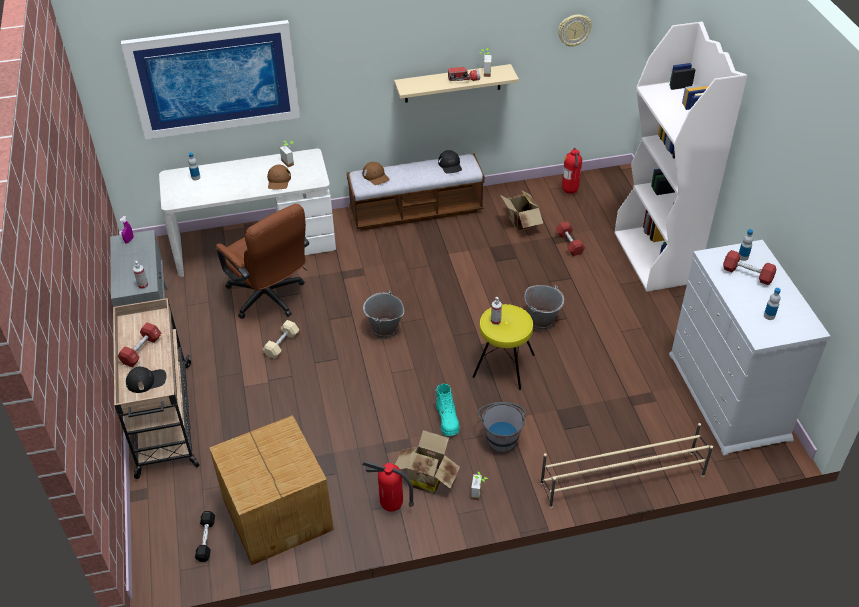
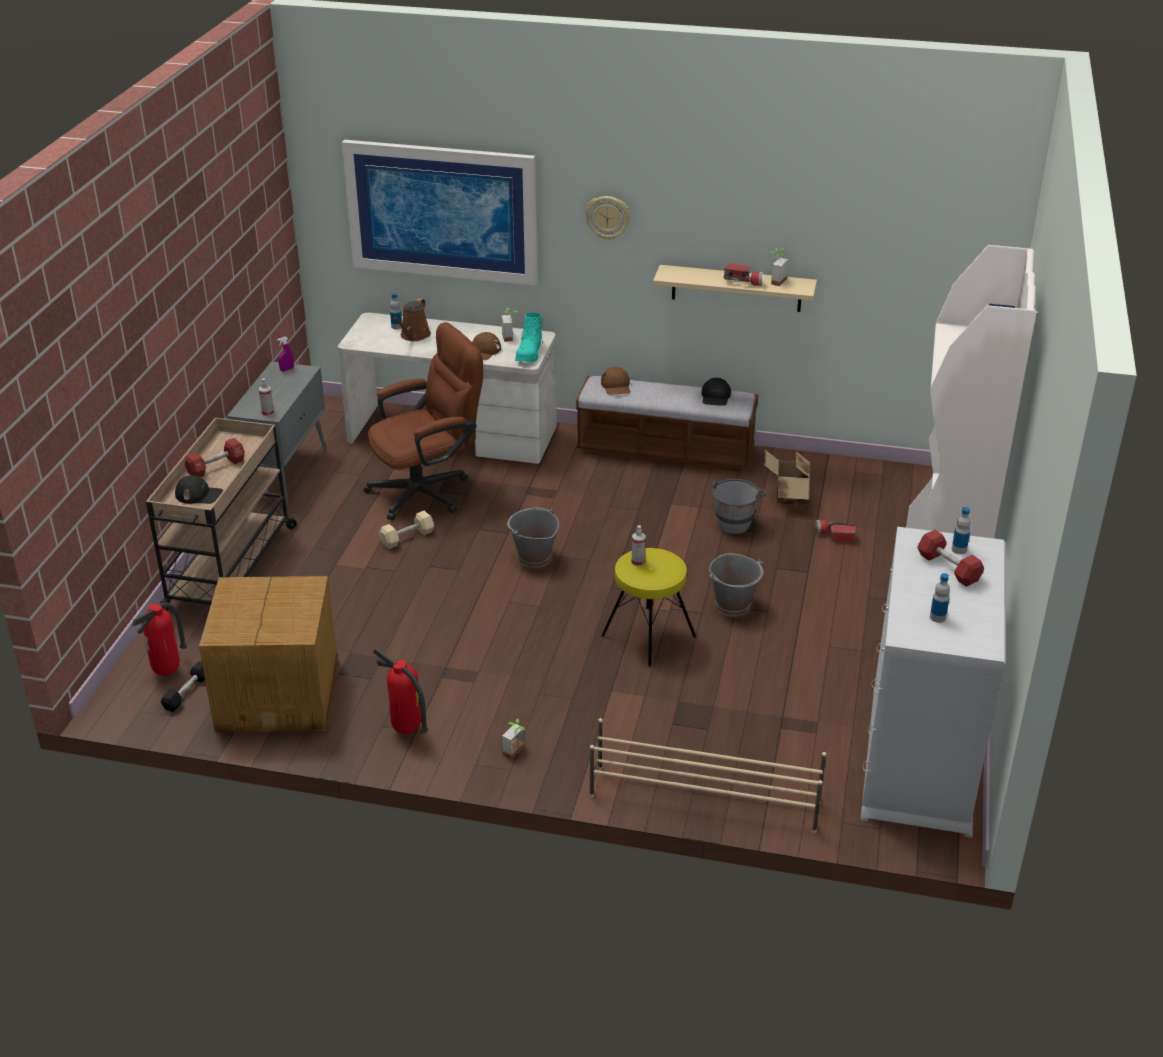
camera: 25 degrees right, 10 degrees down
brown office chair [216,204,309,319] -> brown office chair turned 105 degrees counterclockwise [364,322,483,520]
cardboard box [395,430,460,494] -> none
turquoise boot [436,384,459,436] -> turquoise boot moved to [515,313,543,363]
grey bucket [477,402,526,452] -> grey bucket moved to [712,479,767,534]
red dumbbell [556,221,585,256] -> flashlight [815,520,856,543]
wall clock [558,15,592,47] -> wall clock moved to [585,196,630,240]
fire extinguisher [562,148,582,194] -> fire extinguisher moved to [132,602,187,676]
none -> brown watering can [393,298,431,341]

